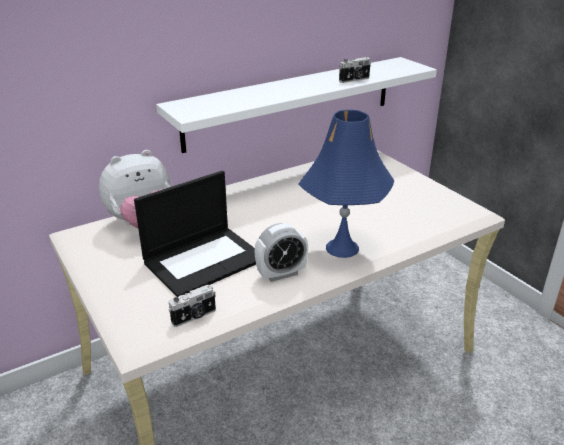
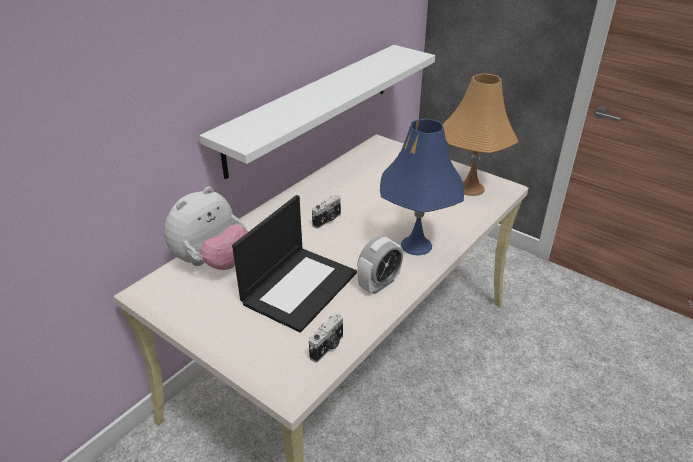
camera: 20 degrees left, 5 degrees up
camera [339,57,371,83] -> camera moved to [312,195,341,229]
none -> orange table lamp [443,73,519,196]

